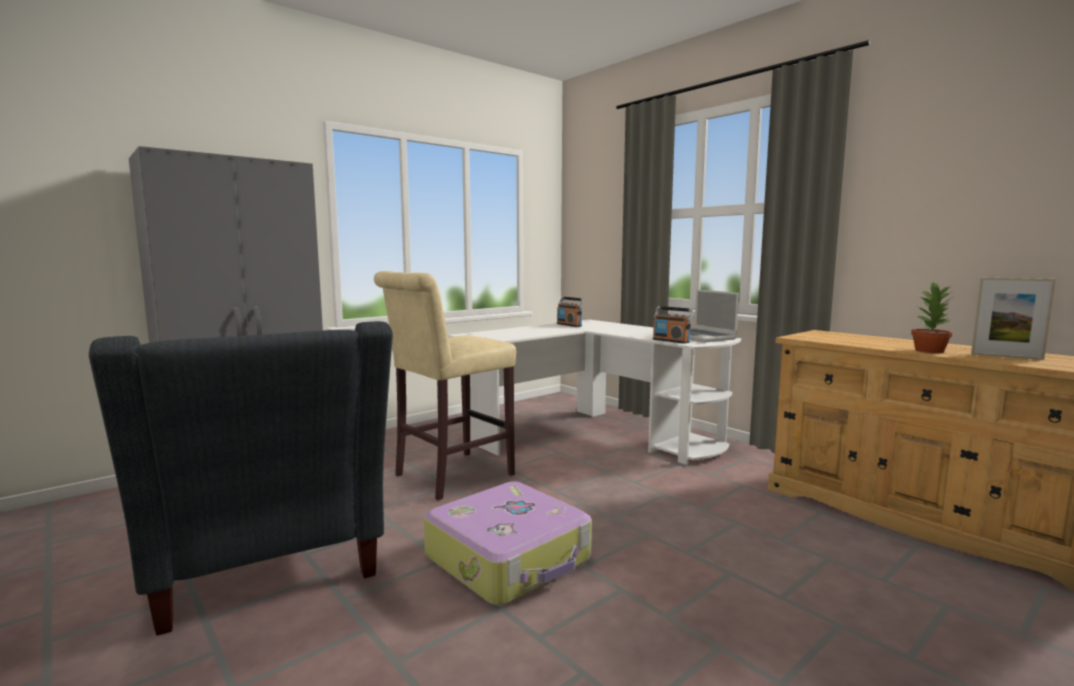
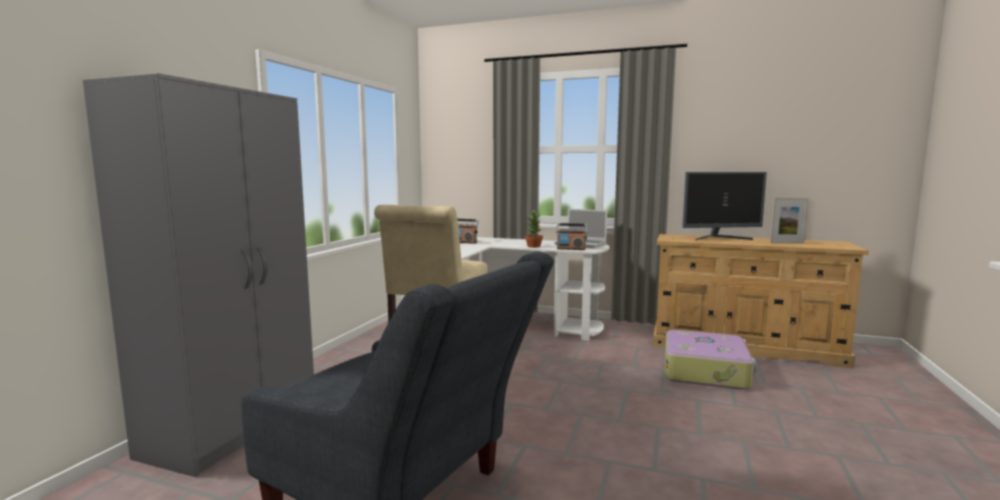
camera: 30 degrees left, 0 degrees up
suitcase [424,482,592,606] -> suitcase moved to [665,330,757,390]
potted plant [911,282,953,353] -> potted plant moved to [525,210,543,248]
none -> monitor [682,172,767,241]

